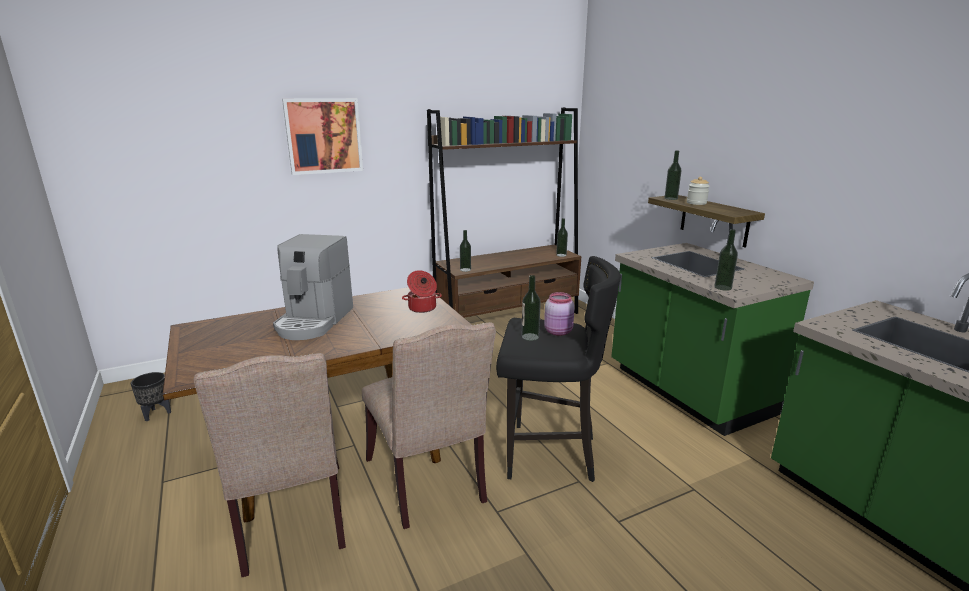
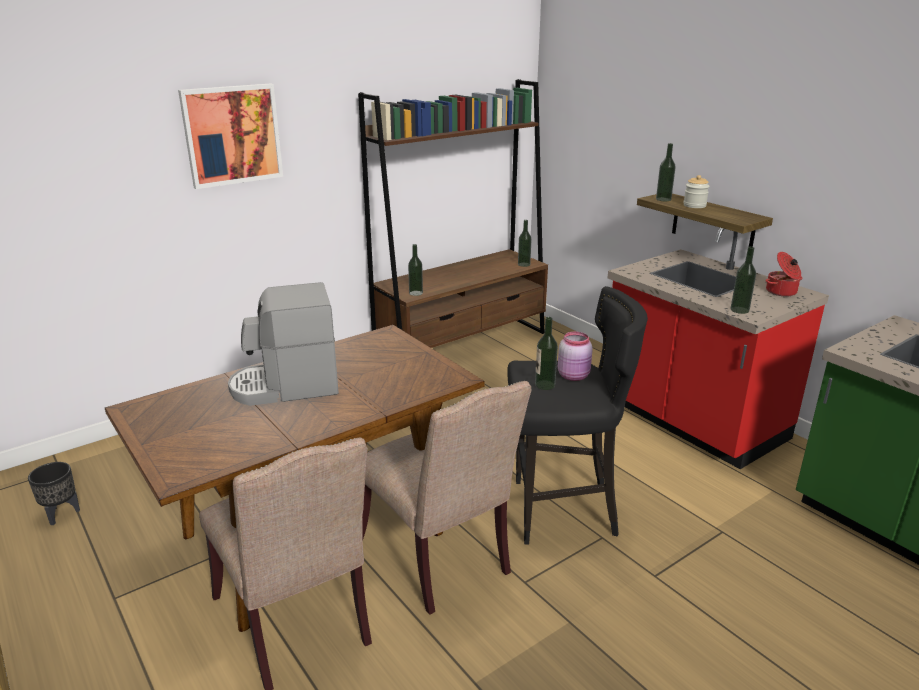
camera: 10 degrees left, 5 degrees up
coffee machine [273,234,353,340] -> coffee machine turned 75 degrees clockwise [228,282,339,406]
cooking pot [402,270,442,313] -> cooking pot moved to [766,252,802,297]
green counter [611,220,814,436] -> red counter [608,228,829,469]

